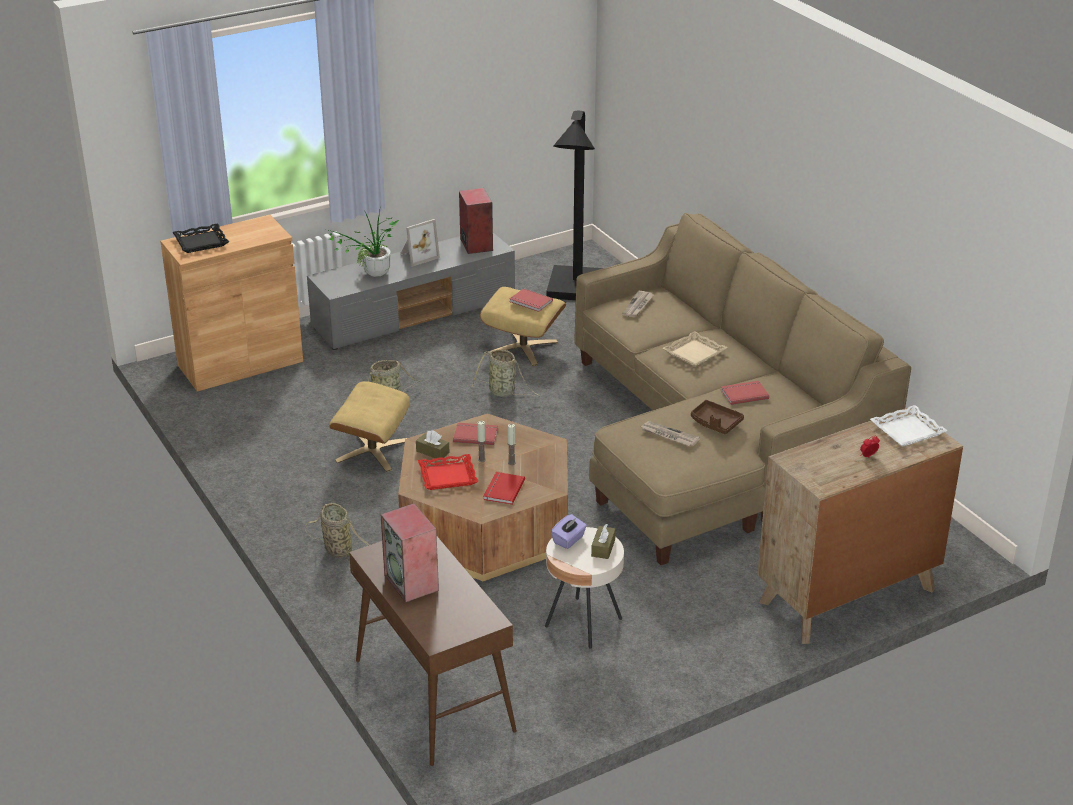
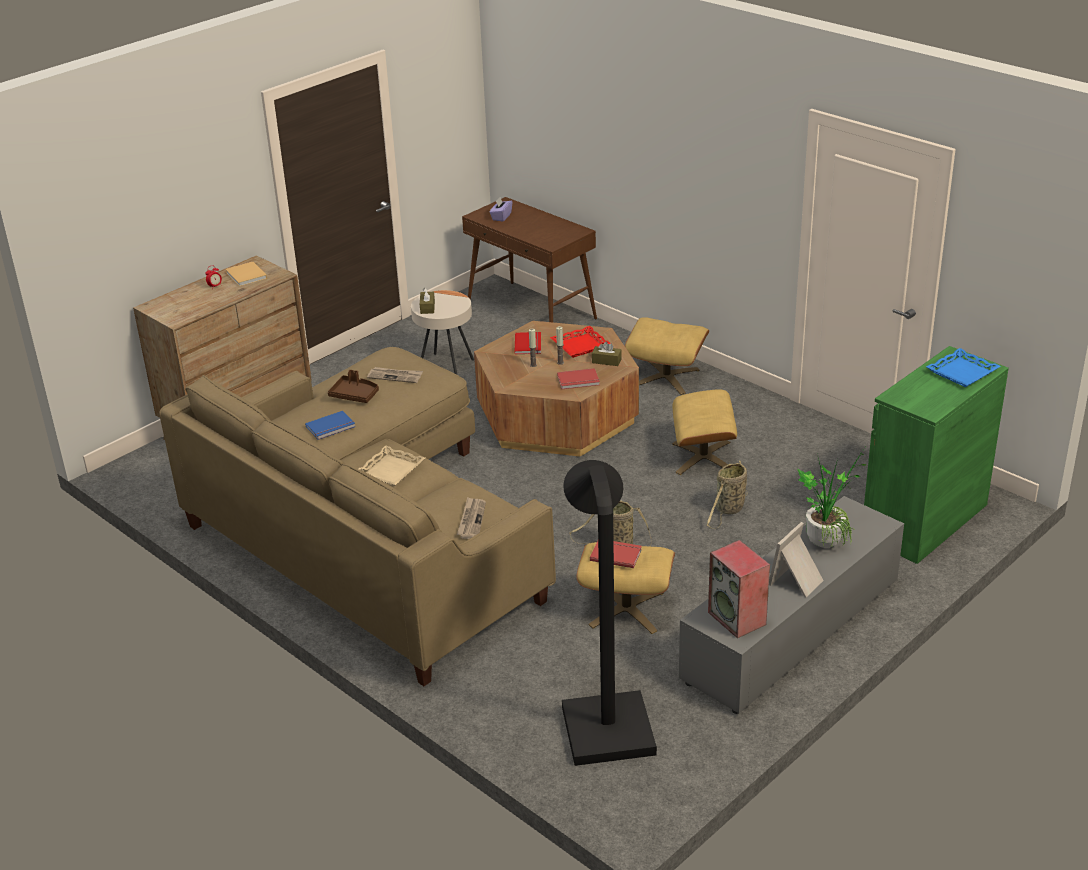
camera: 165 degrees right, 0 degrees up
brown cabinet [160,215,303,392] -> green cabinet [864,346,1009,564]
black tray [172,224,229,253] -> blue tray [926,348,1001,387]
basket [305,503,370,562] -> beige ottoman [625,317,709,395]
speaker [380,503,439,603] -> none
purple tissue box [551,514,587,549] -> purple tissue box moved to [490,197,512,222]
red book [721,381,769,405] -> blue book [305,411,355,440]
white tray [870,405,948,447] -> none
none -> beige book [226,262,267,287]

